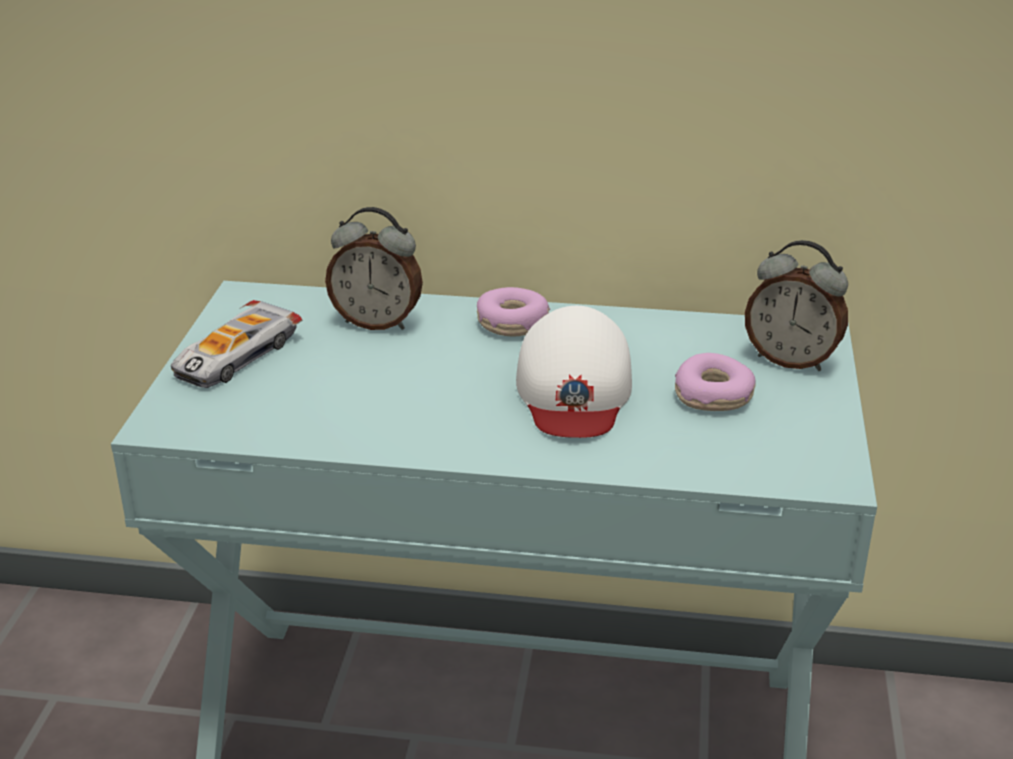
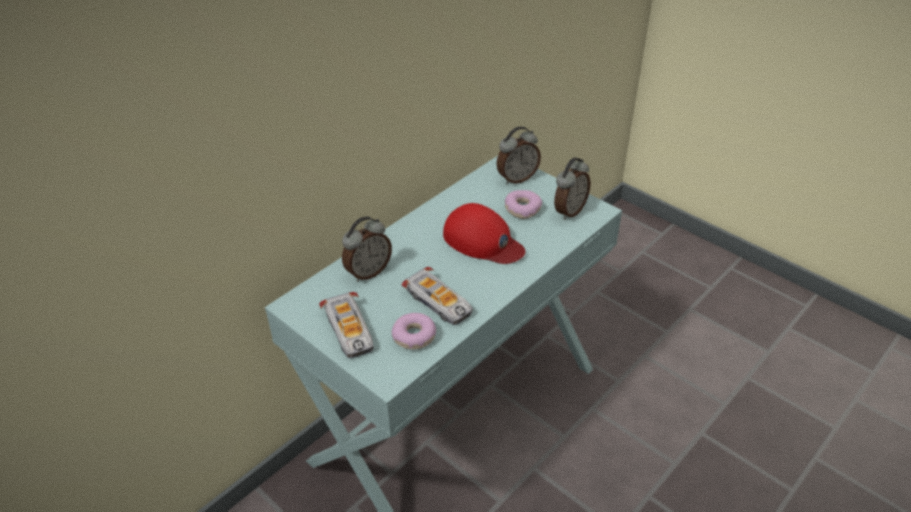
camera: 55 degrees left, 10 degrees up
donut [477,287,550,337] -> donut moved to [392,313,436,350]
white cap [516,306,632,438] -> red cap [443,203,526,264]
none -> toy car [401,267,473,325]
none -> alarm clock [554,157,591,220]

